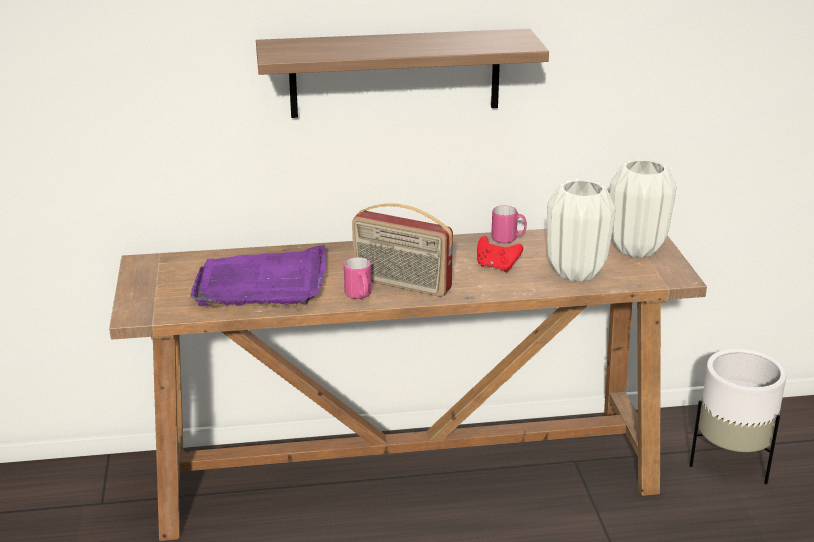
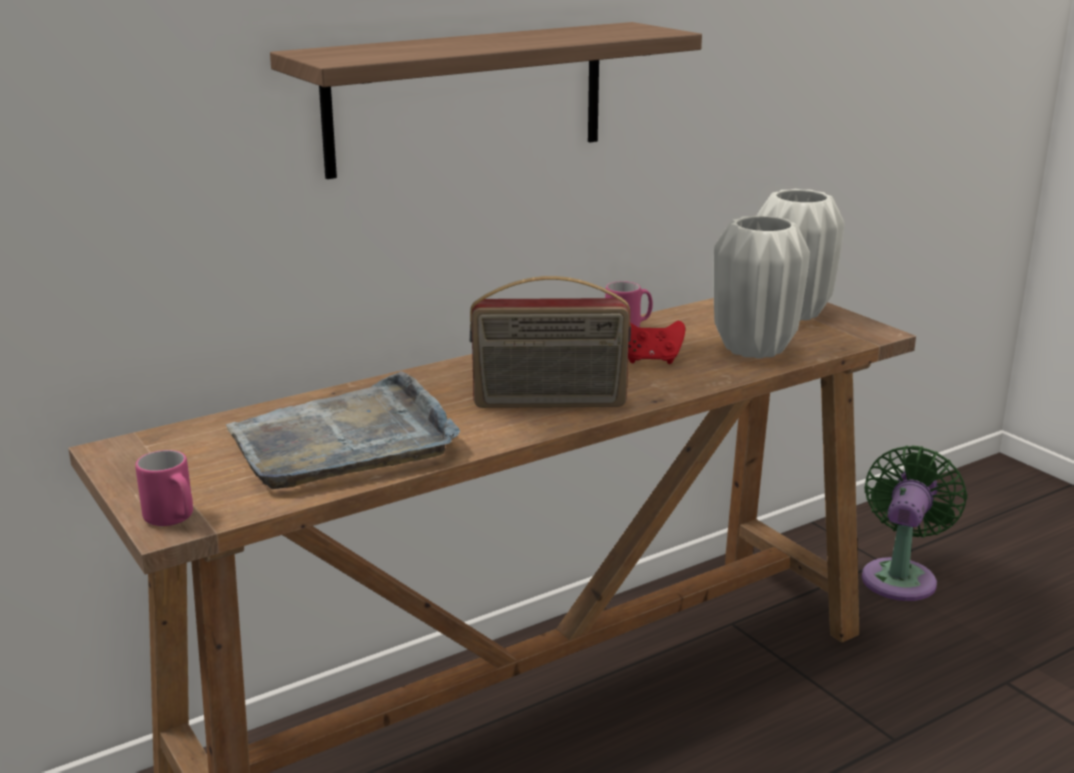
camera: 25 degrees left, 5 degrees down
purple tray [190,245,325,307] -> grey tray [226,371,460,489]
pink mug [344,257,372,299] -> pink mug moved to [135,450,193,526]
white planter [689,348,787,484] -> green fan [862,446,967,601]

